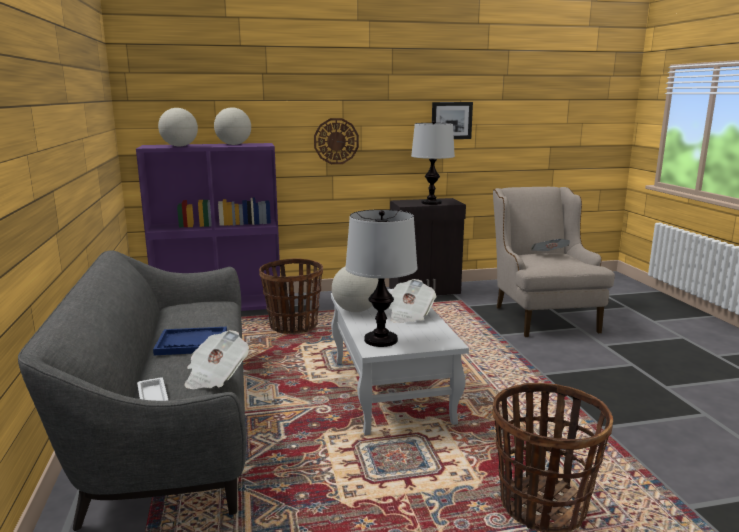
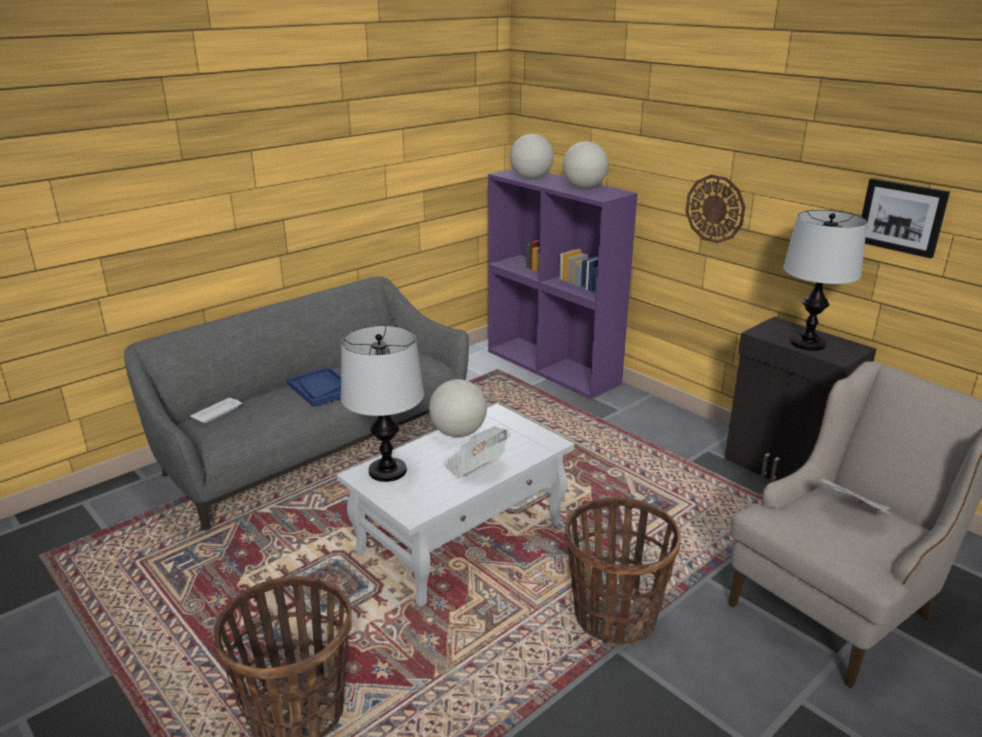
camera: 60 degrees right, 10 degrees up
newspaper [184,330,249,389] -> none
basket [259,258,323,334] -> basket moved to [565,497,681,645]

